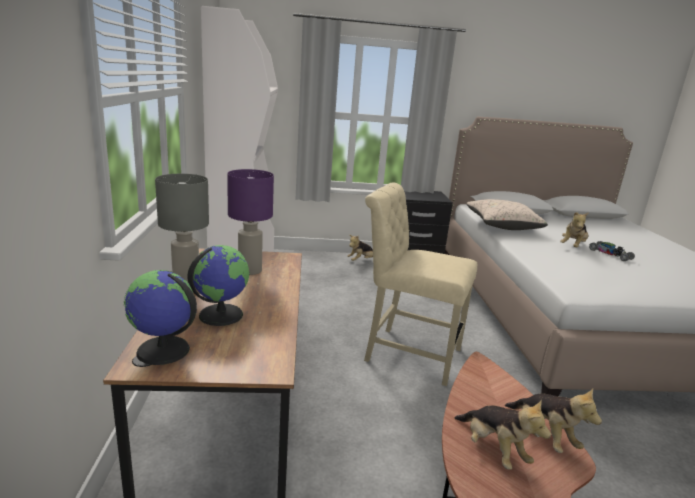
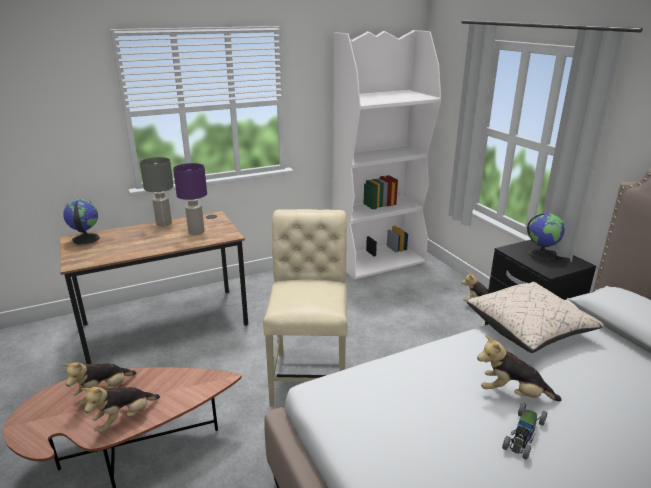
camera: 70 degrees right, 5 degrees up
globe [187,245,249,326] -> globe moved to [527,213,565,261]

